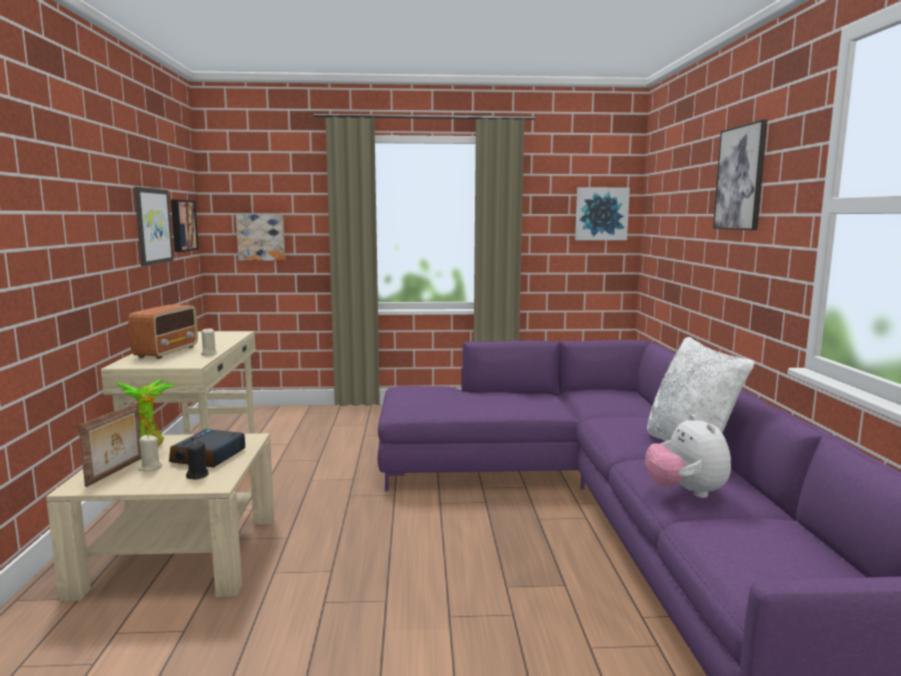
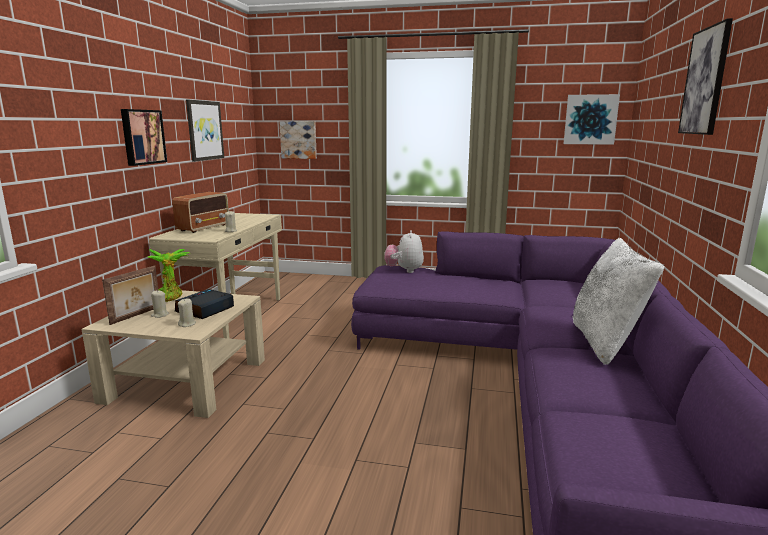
camera: 15 degrees right, 5 degrees up
picture [171,200,199,252] -> picture moved to [121,109,167,166]
black candle [186,442,209,480] -> beige candle [178,298,196,327]
plush toy [645,414,731,498] -> plush toy moved to [384,230,424,273]

